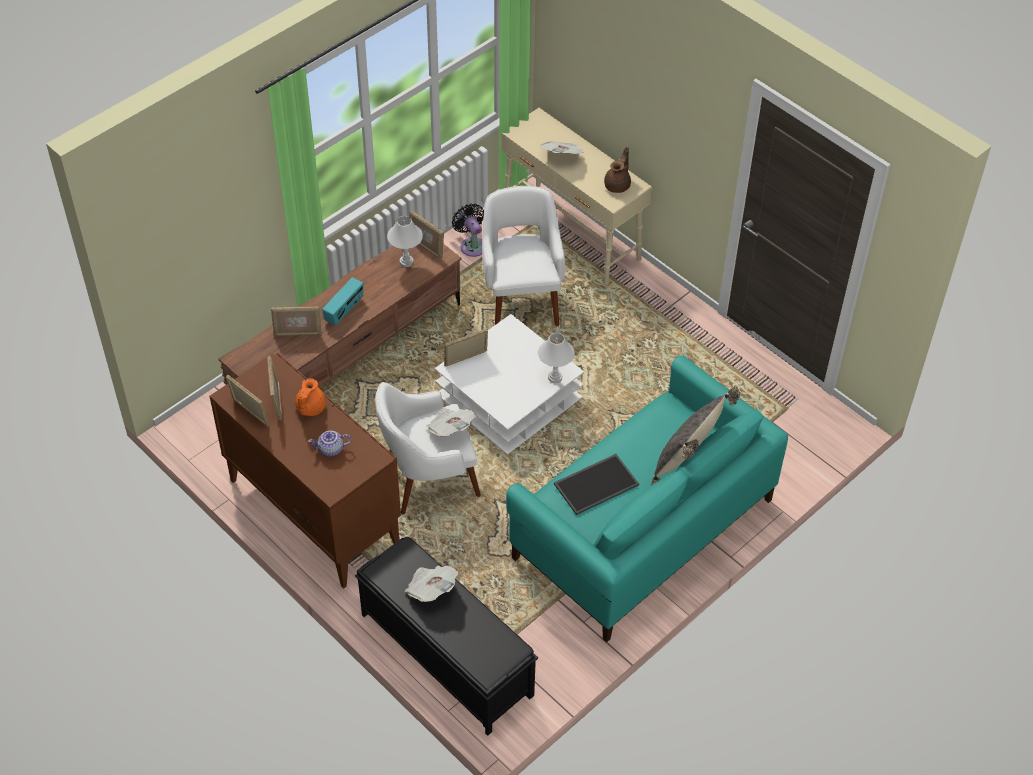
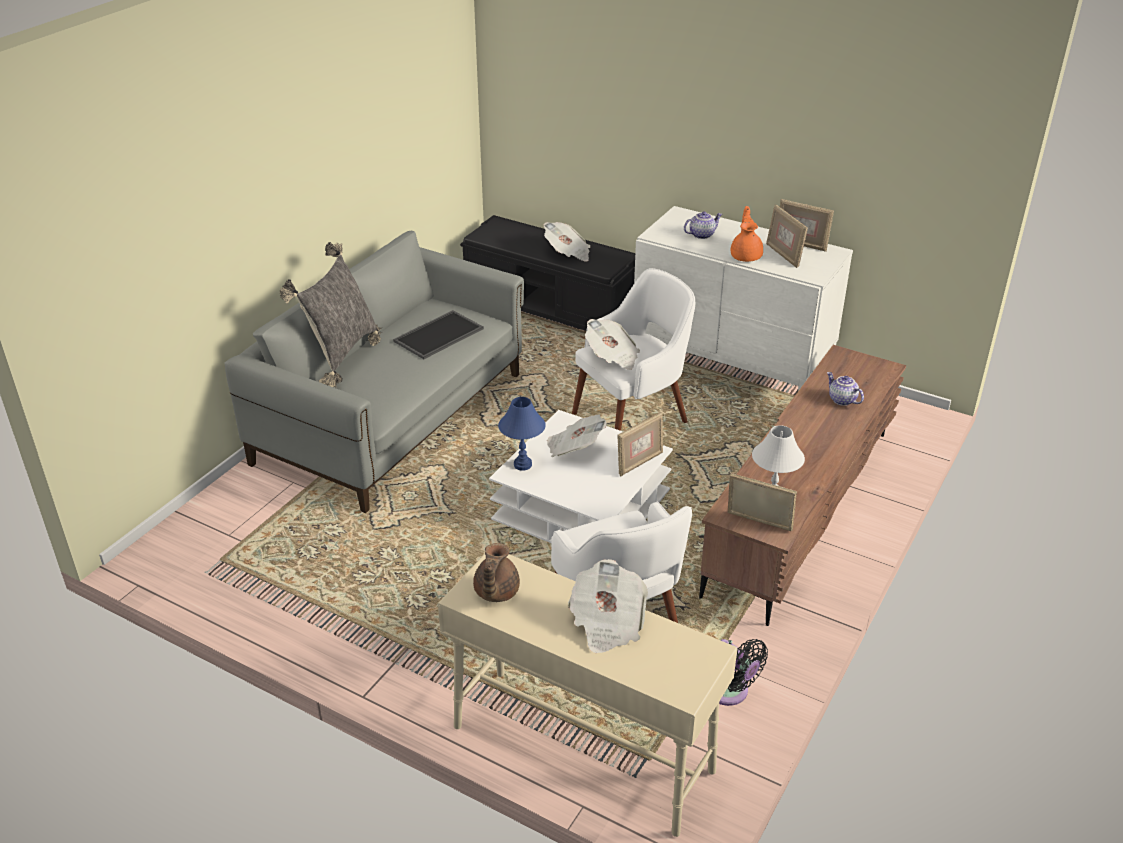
camera: 165 degrees right, 15 degrees down
brown cabinet [209,352,401,588] -> white cabinet [634,206,853,391]
picture frame [271,306,322,336] -> teapot [827,372,864,406]
radio [322,277,363,325] -> none
turquoise sofa [506,355,788,642] -> grey sofa [224,231,524,513]
white table lamp [538,333,575,383] -> blue table lamp [498,397,546,471]
none -> newspaper [547,414,607,457]

